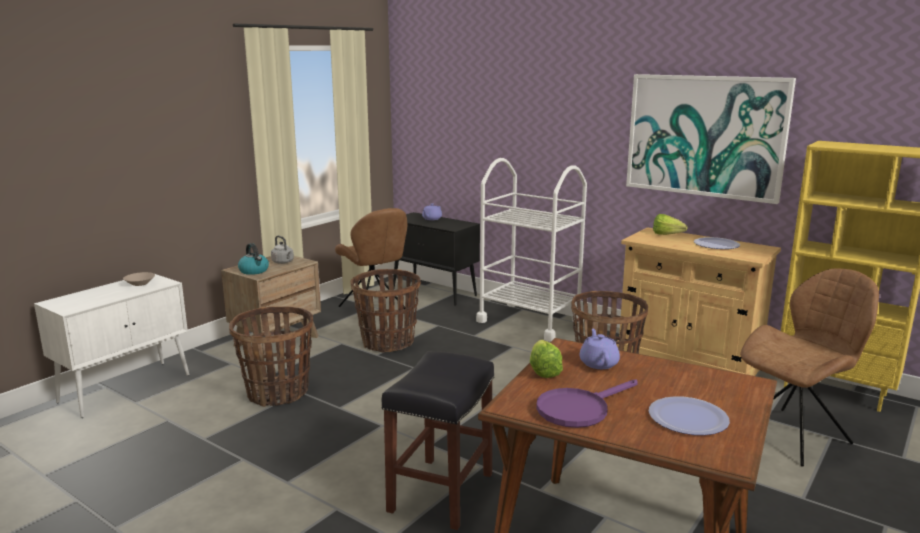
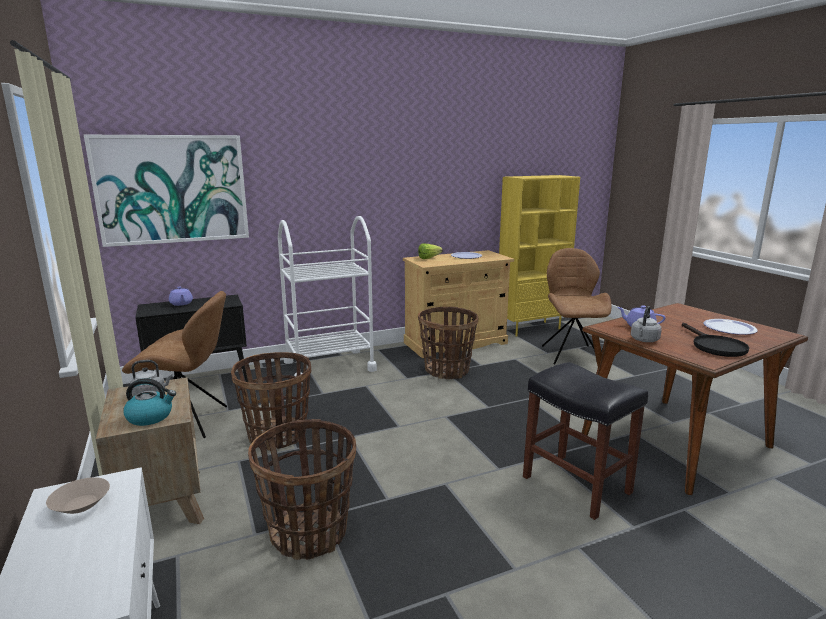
camera: 60 degrees left, 0 degrees up
lettuce [530,340,563,378] -> grey kettle [631,306,662,342]
purple frying pan [536,380,638,428] -> black frying pan [682,323,749,357]
picture [626,74,796,204] -> picture moved to [84,135,249,247]

